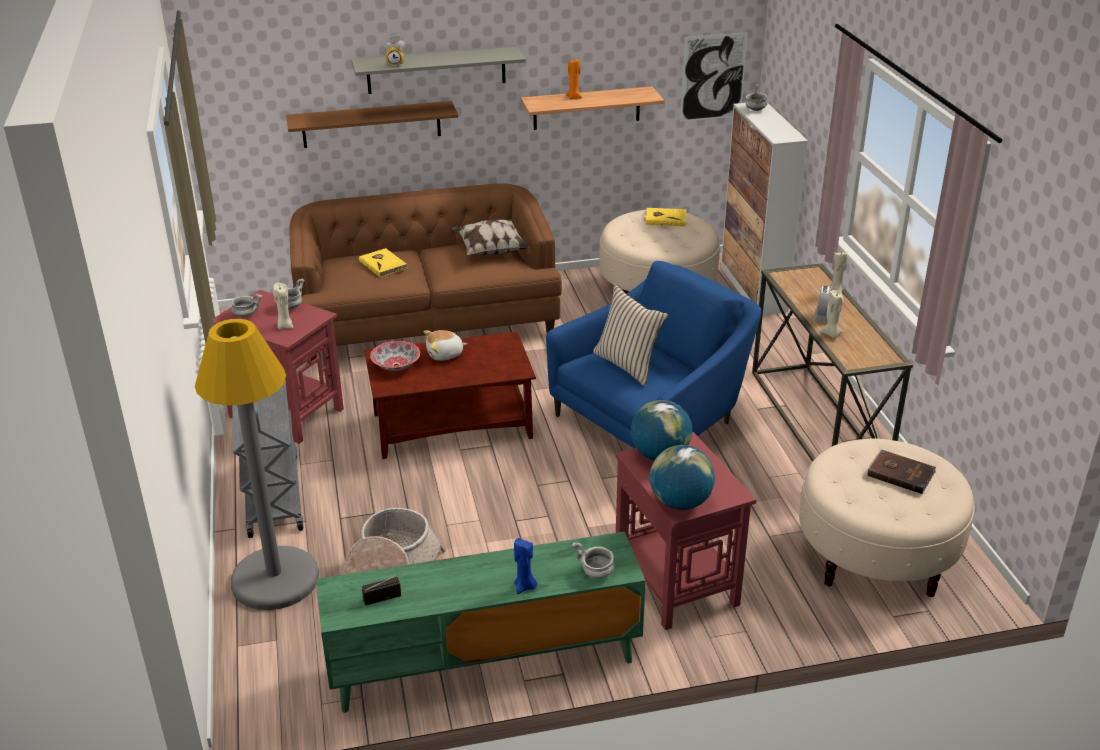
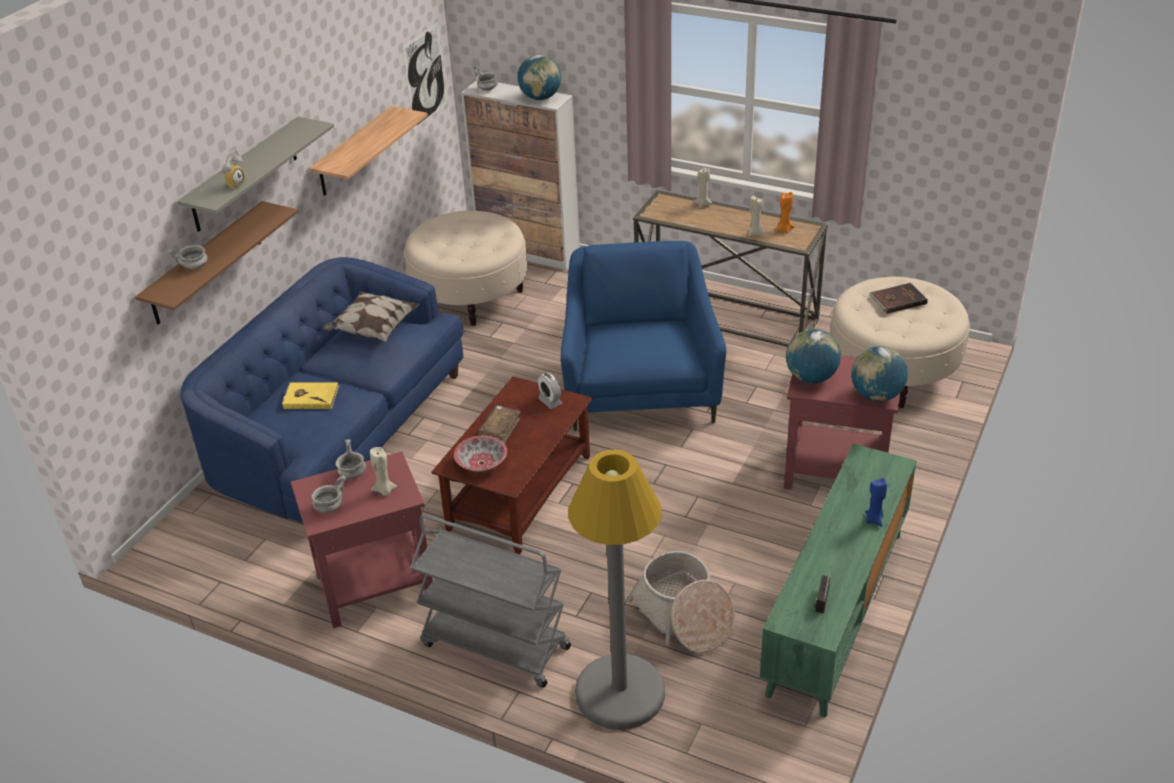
camera: 50 degrees left, 5 degrees up
brown sofa [289,183,562,363] -> blue sofa [180,257,463,523]
plush toy [424,330,467,361] -> brown book [478,405,521,444]
orange candle [565,59,582,100] -> orange candle moved to [776,192,794,233]
grey bowl [572,542,615,578] -> grey bowl moved to [167,245,208,269]
beige pillow [593,285,669,386] -> none
yellow book [644,208,687,226] -> none
alarm clock [813,286,831,323] -> alarm clock moved to [538,373,563,409]
none -> globe [517,55,561,100]

